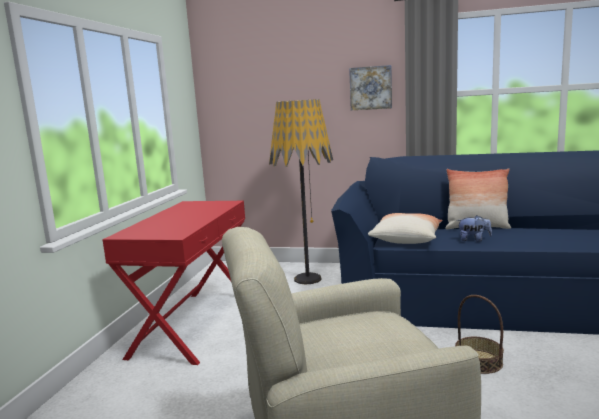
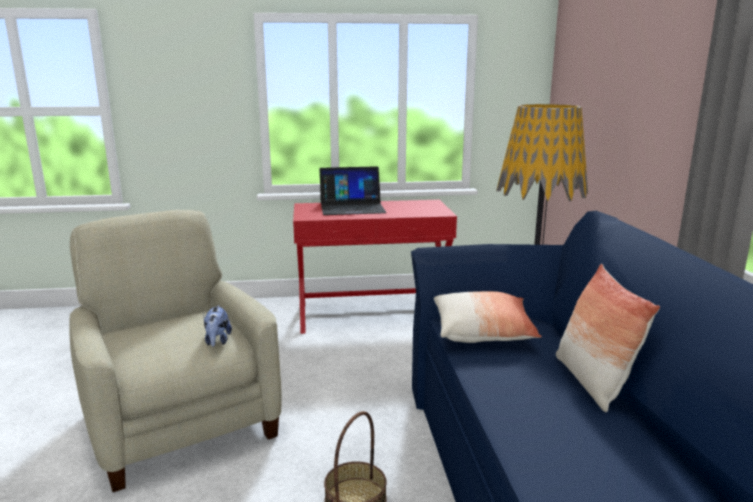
camera: 70 degrees right, 5 degrees up
picture [349,65,392,110] -> none
plush toy [457,215,492,242] -> plush toy moved to [203,305,232,347]
none -> laptop [320,166,386,215]

